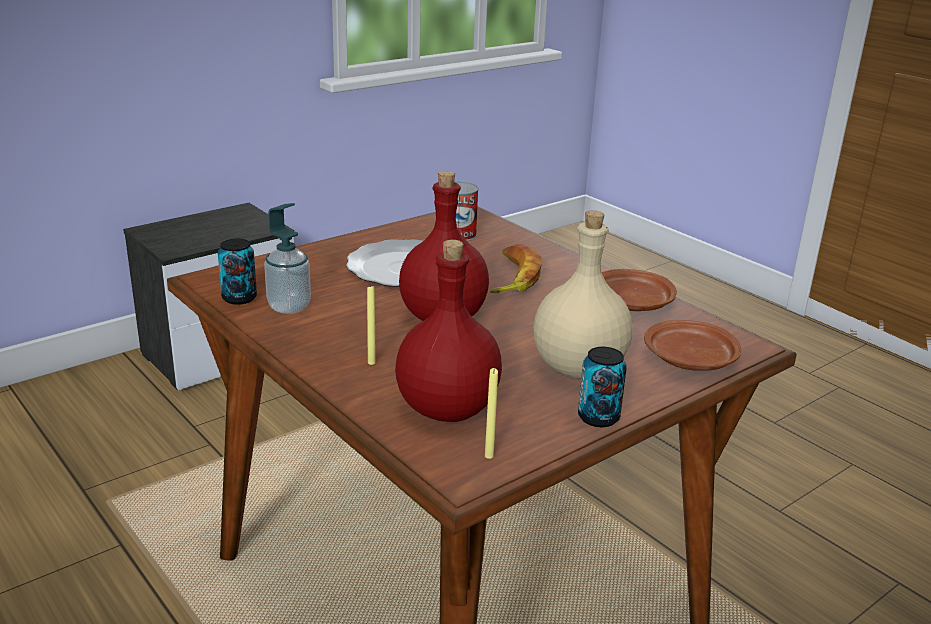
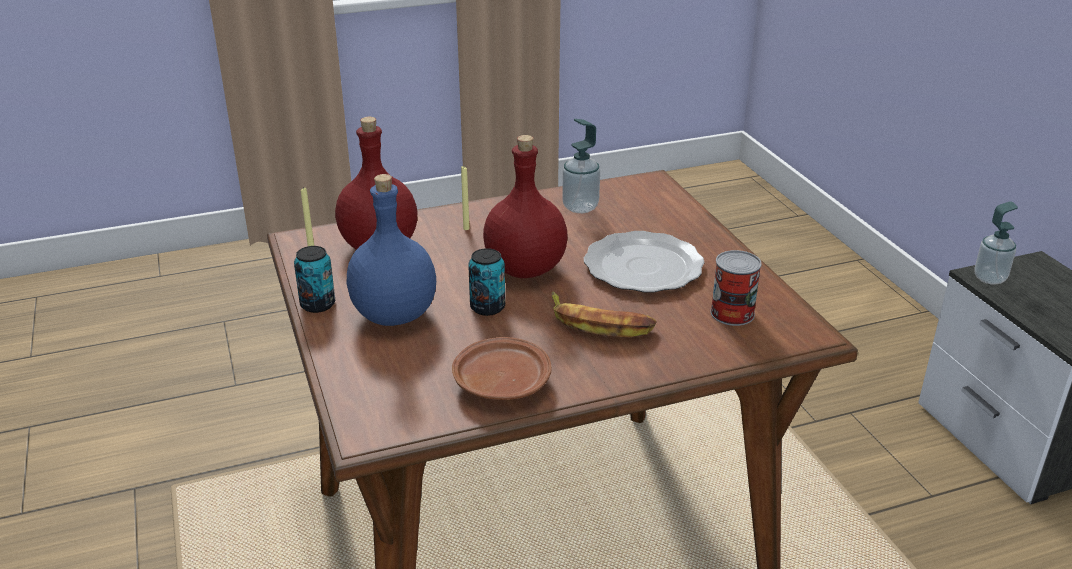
camera: 110 degrees right, 5 degrees up
can [218,238,257,305] -> can moved to [468,248,505,316]
beige bottle [533,210,633,379] -> blue bottle [347,174,436,326]
brown plate [644,320,741,371] -> none
none -> soap dispenser [974,201,1018,285]

